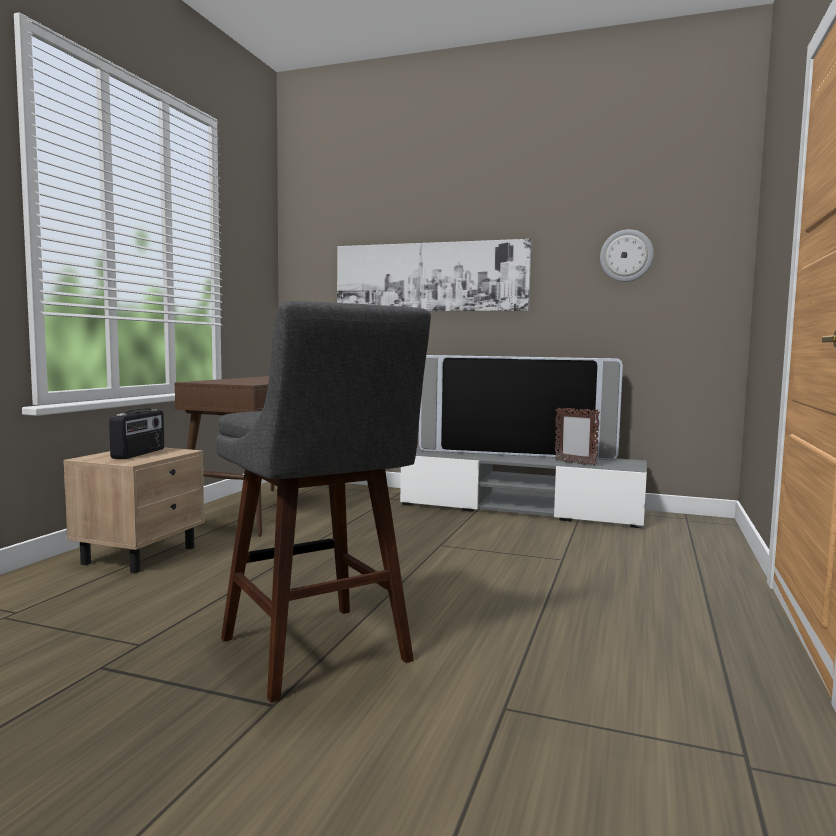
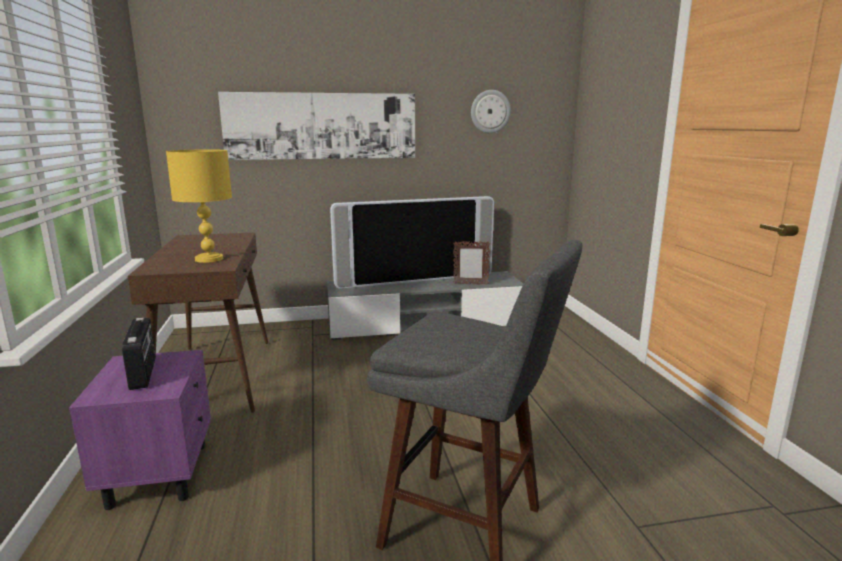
camera: 30 degrees left, 10 degrees up
beige nightstand [63,447,204,573] -> purple nightstand [69,350,211,510]
none -> yellow table lamp [166,149,232,263]

